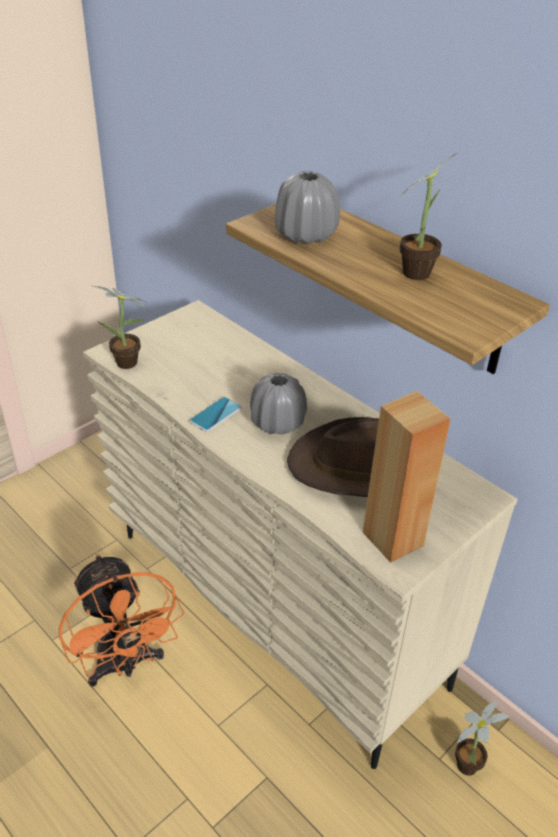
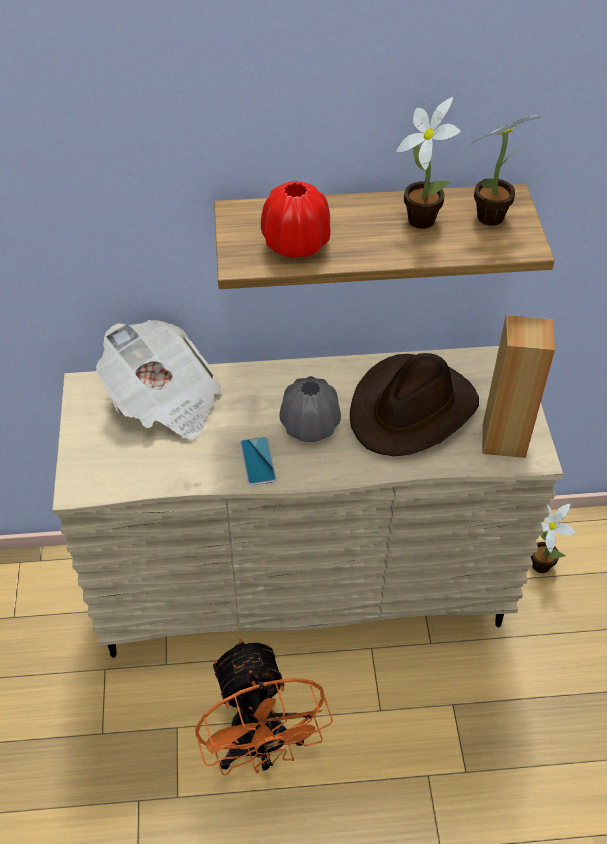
camera: 50 degrees left, 10 degrees up
orange fan [59,554,184,687] -> orange fan turned 60 degrees clockwise [195,638,333,776]
potted plant [93,286,148,369] -> potted plant moved to [468,115,542,226]
grey vase [275,171,340,244] -> red vase [261,181,330,258]
none -> newspaper [96,320,221,440]

